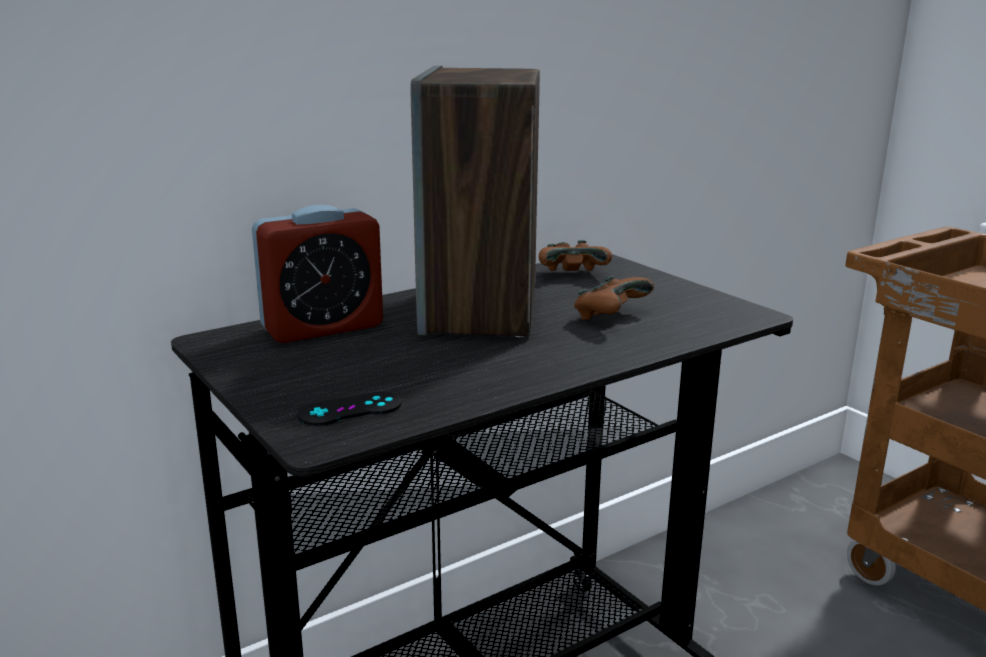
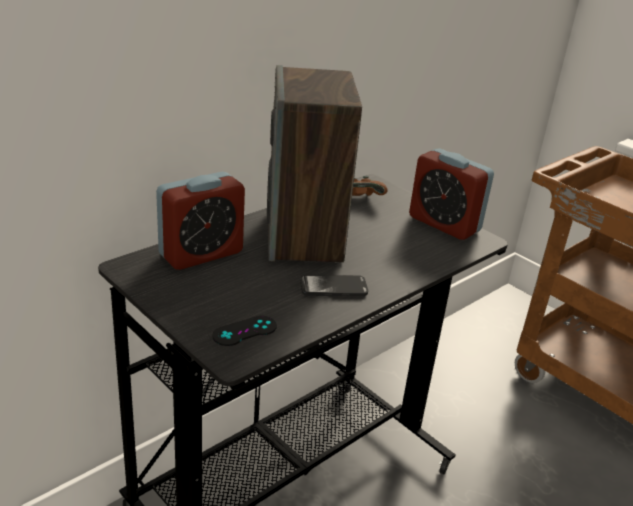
camera: 10 degrees left, 10 degrees up
brown game controller [574,276,654,320] -> none
none -> phone [300,275,368,296]
none -> alarm clock [409,148,494,240]

